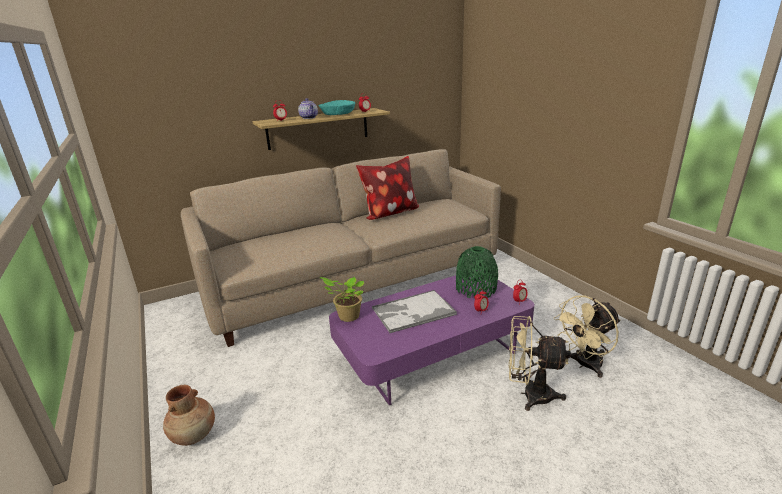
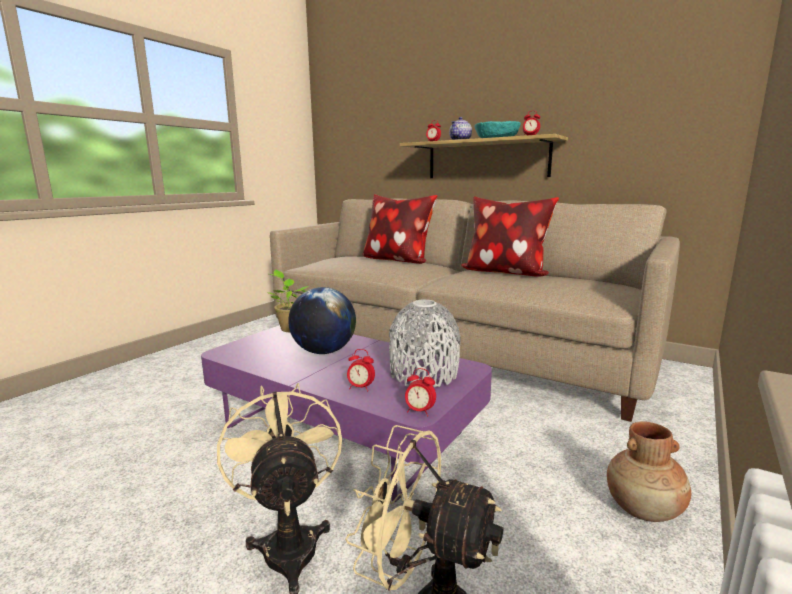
camera: 60 degrees right, 10 degrees down
brown vase [163,385,215,446] -> brown vase moved to [607,422,691,522]
tray [372,290,457,333] -> globe [288,287,356,354]
green vase [456,246,498,298] -> grey vase [389,300,461,387]
none -> pillow [362,194,437,264]

